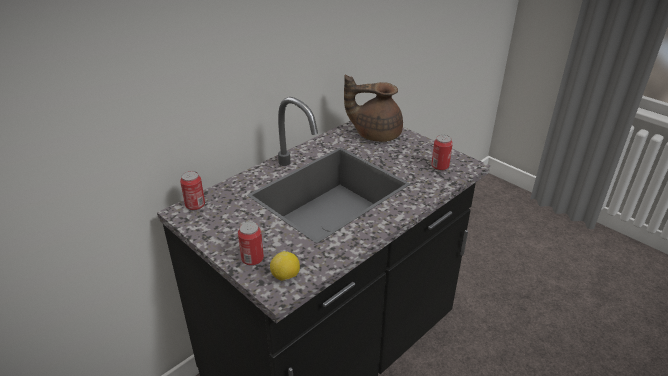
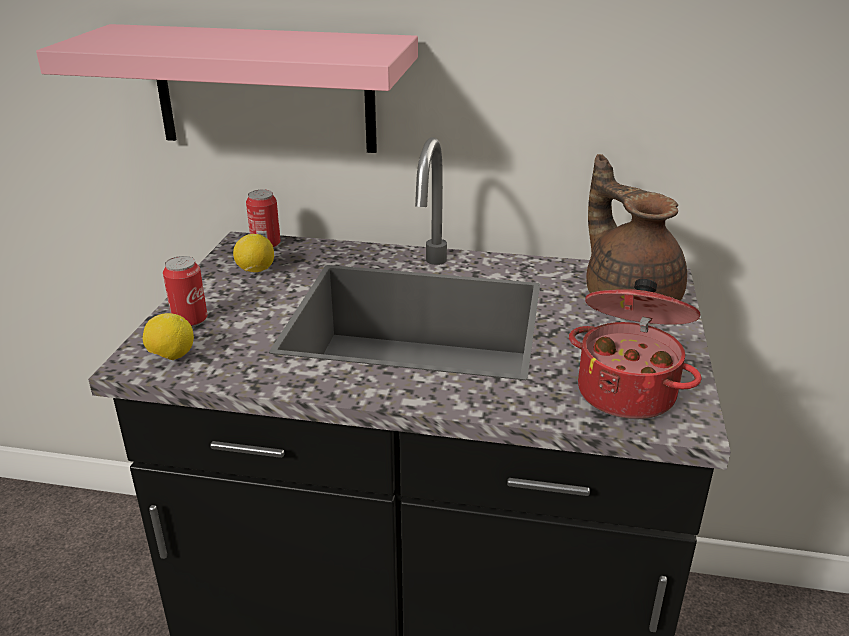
camera: 55 degrees right, 5 degrees down
can [431,135,453,171] -> cooking pot [569,279,702,419]
none -> pink shelf [36,24,418,153]
none -> lemon [233,234,274,272]

